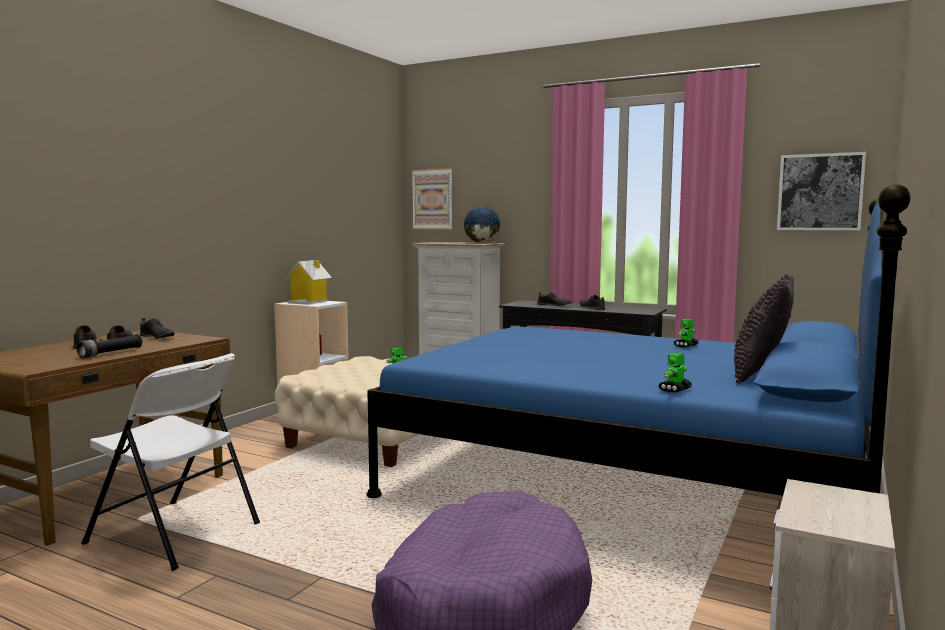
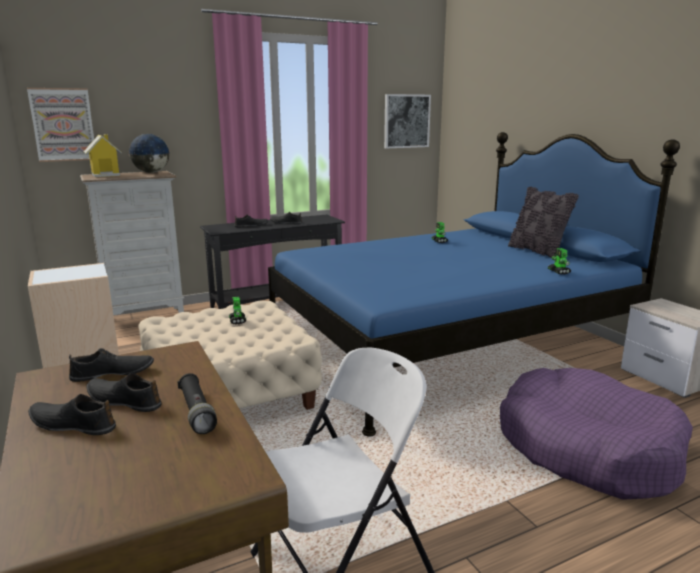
camera: 55 degrees left, 10 degrees up
toy house [285,260,332,305] -> toy house moved to [83,134,122,177]

